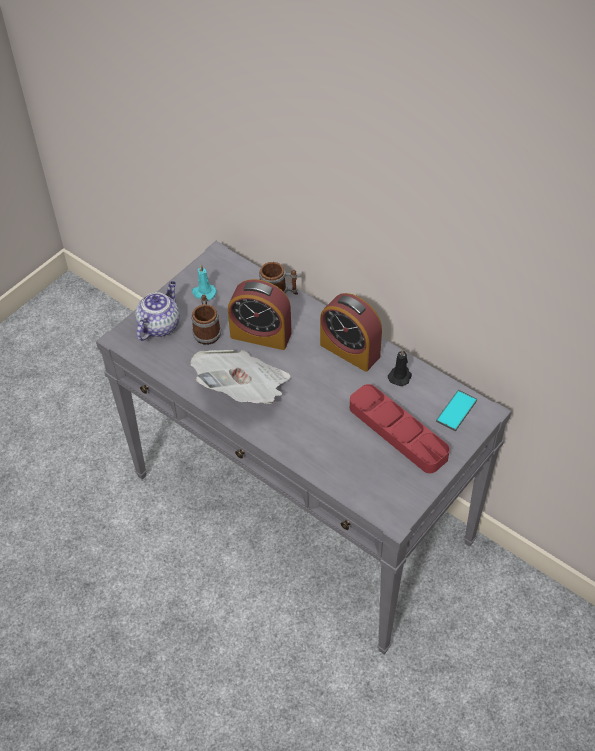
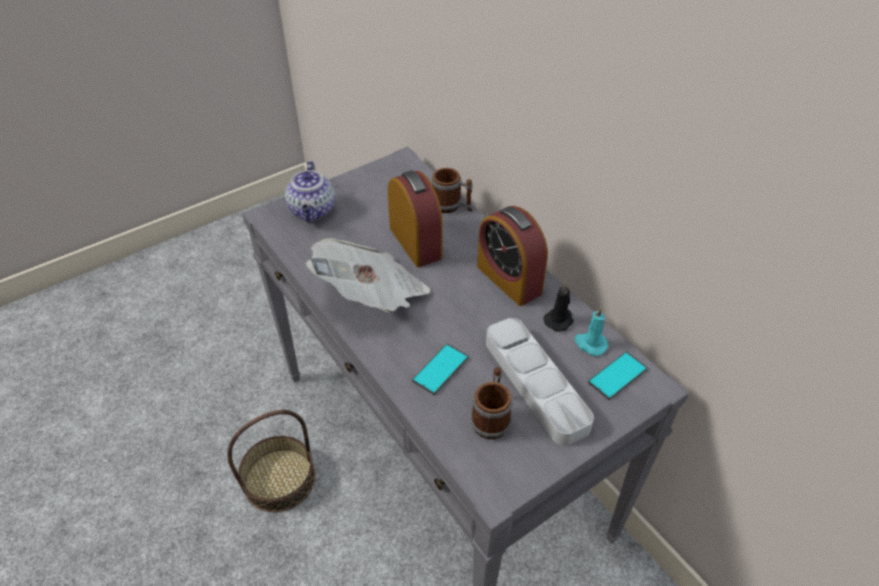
camera: 15 degrees right, 5 degrees down
teapot [135,281,180,341] -> teapot turned 135 degrees clockwise [285,161,335,222]
mug [191,294,221,345] -> mug moved to [470,367,513,439]
turquoise candle [192,264,217,300] -> turquoise candle moved to [575,307,608,356]
alarm clock [228,279,292,350] -> alarm clock turned 150 degrees counterclockwise [388,170,443,267]
red tray [350,384,450,473] -> grey tray [486,318,594,446]
none -> basket [228,410,315,513]
none -> phone [412,343,469,395]

